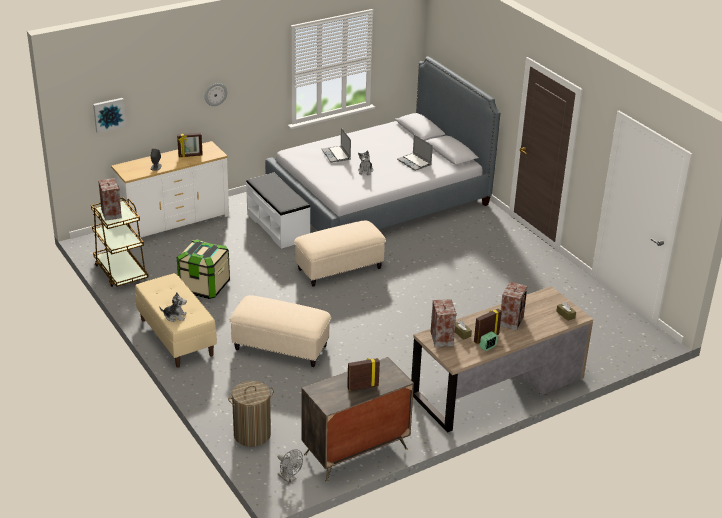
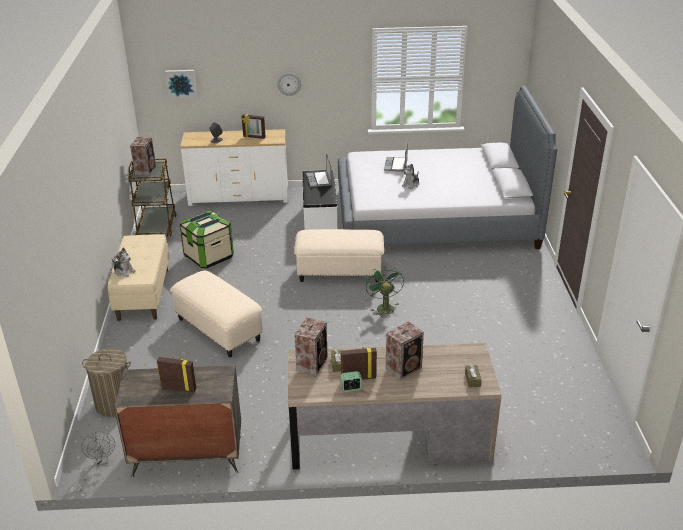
camera: 30 degrees right, 0 degrees up
laptop [397,135,433,171] -> laptop moved to [306,153,332,187]
none -> green fan [366,266,404,318]

